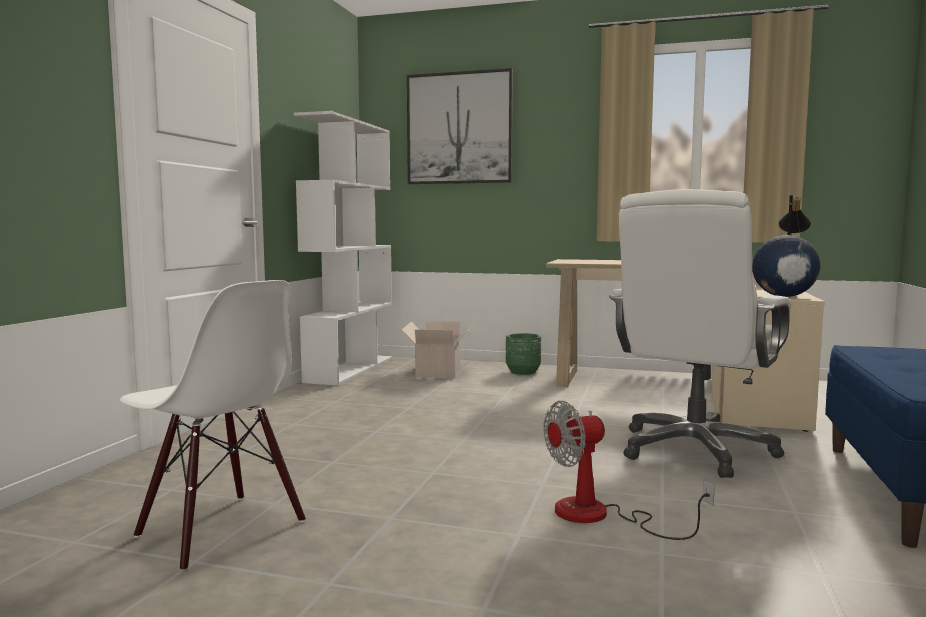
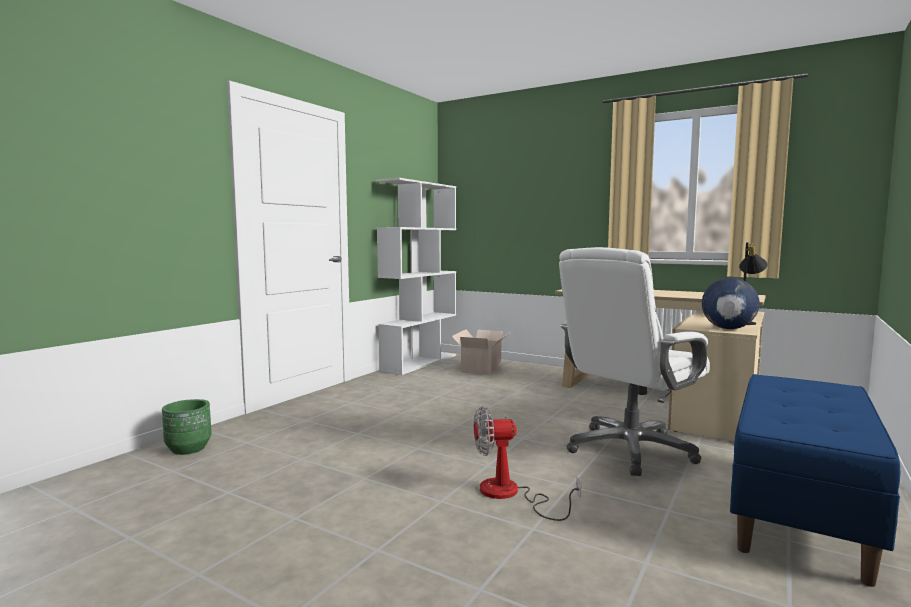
camera: 15 degrees right, 0 degrees up
white chair [120,280,306,572] -> none
picture [407,68,513,184] -> none
green planter [506,333,541,375] -> green planter moved to [162,399,212,455]

